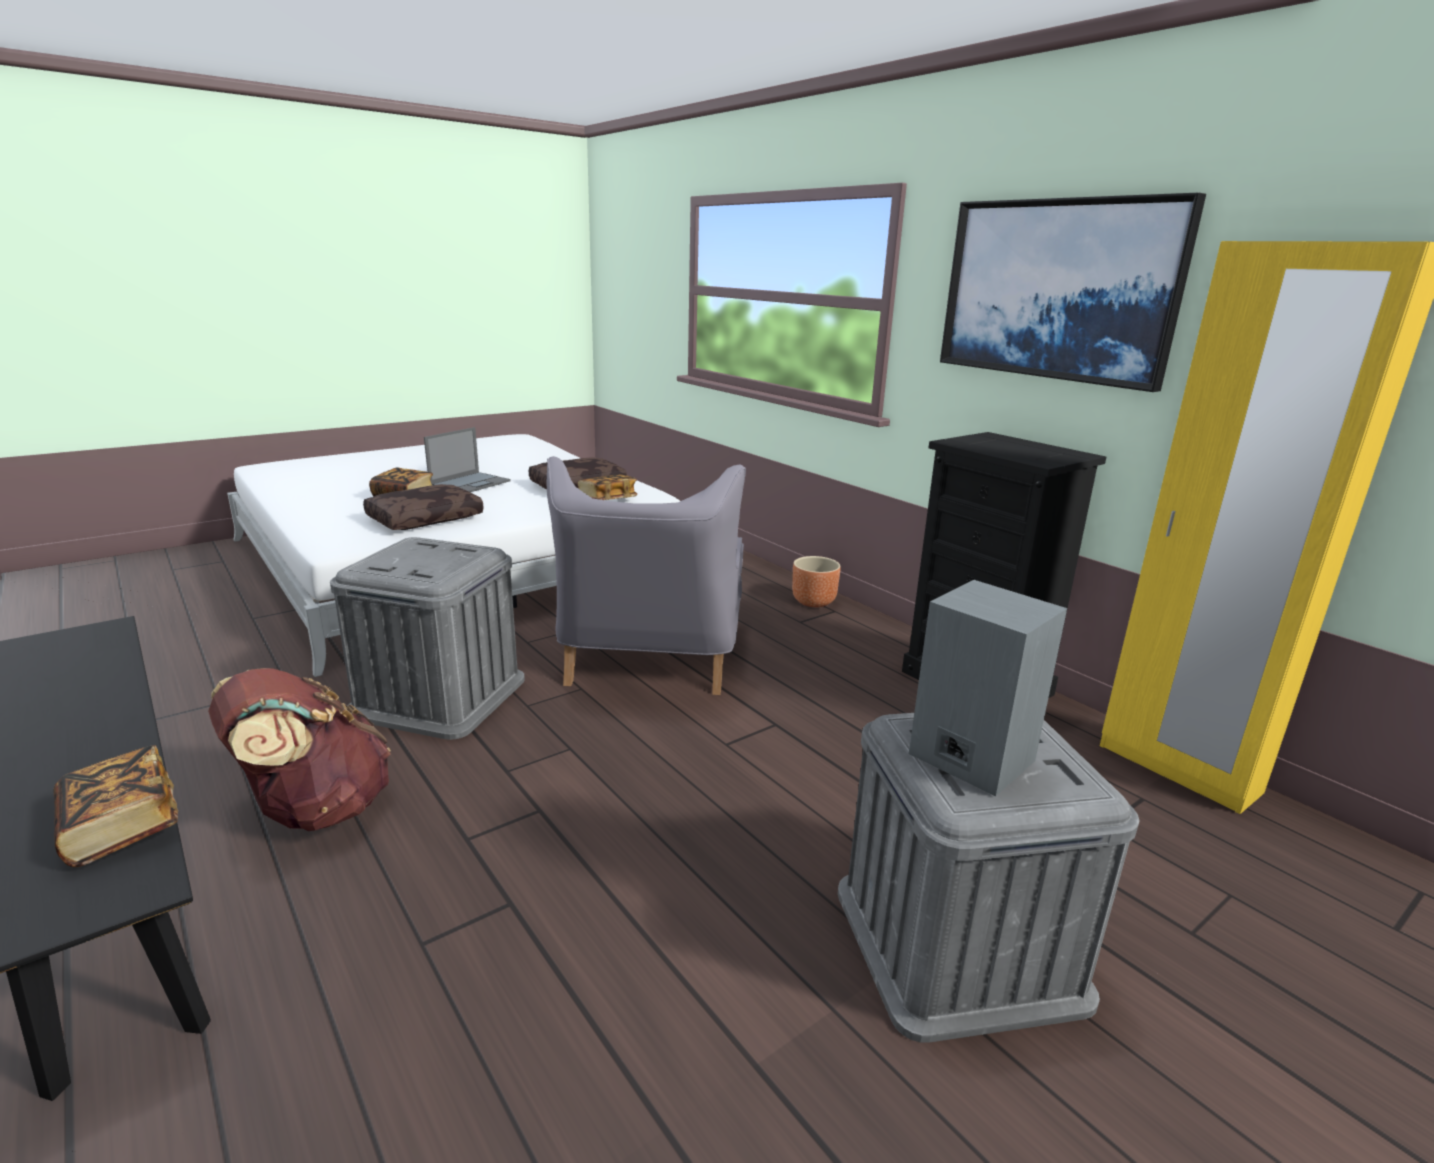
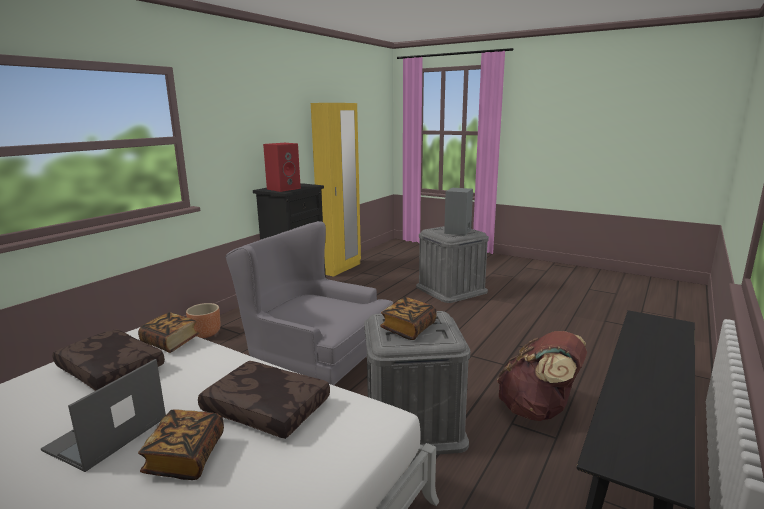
camera: 110 degrees left, 5 degrees down
book [54,745,178,867] -> book moved to [380,297,437,340]
laptop [424,427,511,492] -> laptop turned 75 degrees counterclockwise [41,359,166,472]
grey armchair [547,456,746,695] -> grey armchair turned 135 degrees counterclockwise [225,221,393,385]
picture [940,193,1206,392] -> none
none -> red speaker [263,143,301,192]

